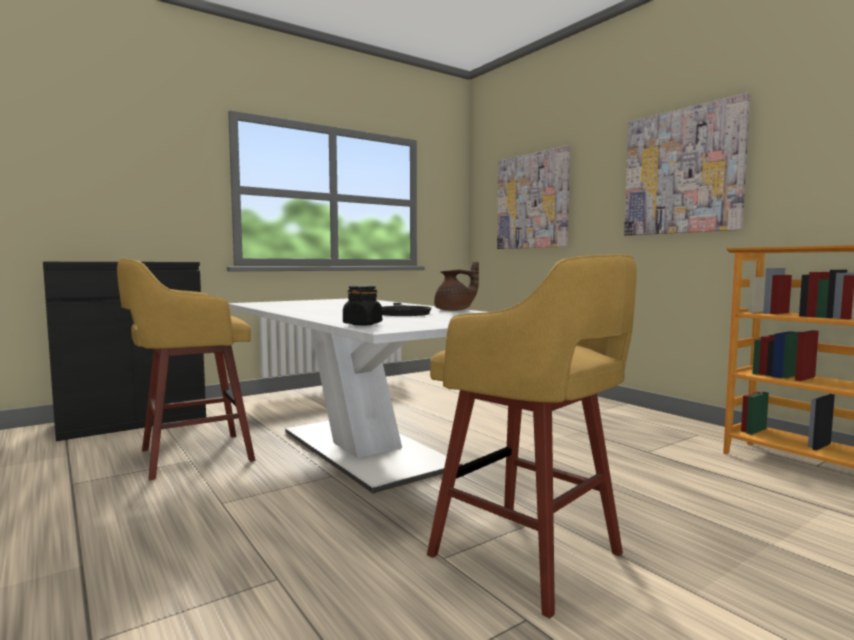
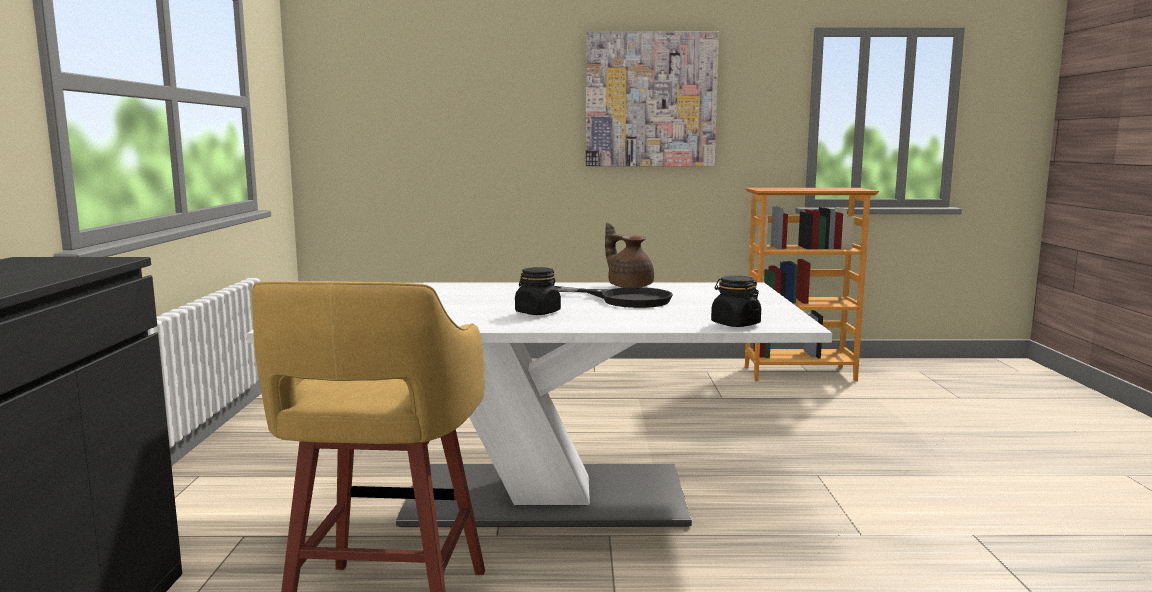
camera: 55 degrees left, 5 degrees up
yellow stool [427,254,637,618] -> none
brown teapot [434,261,479,311] -> brown teapot turned 60 degrees counterclockwise [605,223,654,288]
picture [497,146,570,249] -> none
none -> black jar [515,267,561,315]

